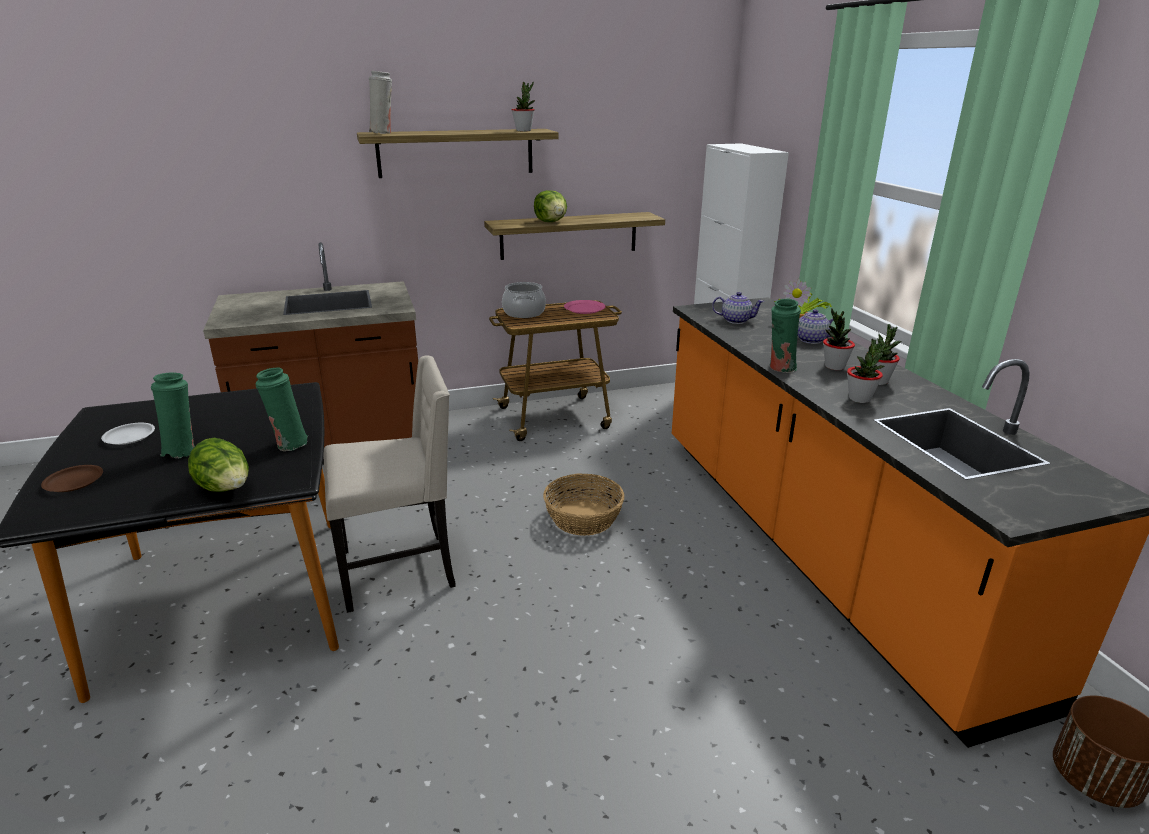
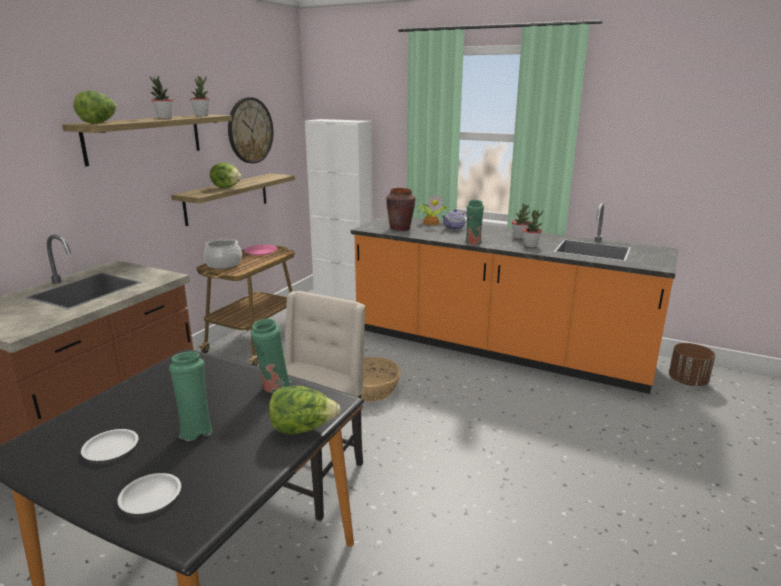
camera: 45 degrees left, 5 degrees down
brown plate [41,465,103,492] -> white plate [118,473,181,514]
white vase [369,71,392,134] -> lettuce [73,90,117,124]
teapot [712,292,764,324] -> brown vase [386,188,416,231]
potted plant [823,308,855,370] -> potted plant moved to [150,76,174,119]
none -> wall clock [228,97,273,163]

